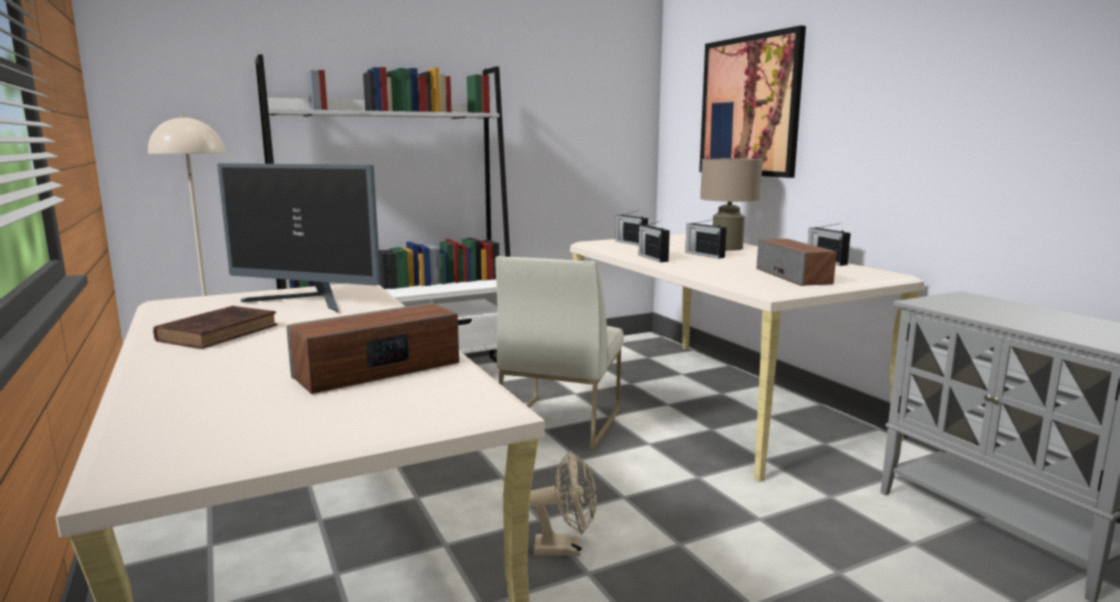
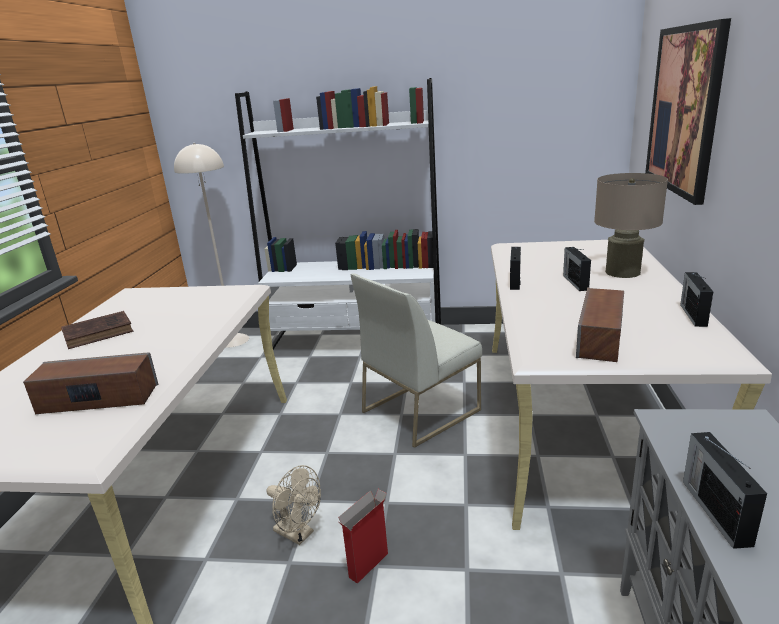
camera: 35 degrees right, 10 degrees up
monitor [217,163,381,313] -> none
radio [615,210,648,246] -> radio moved to [683,432,767,549]
none -> cardboard box [338,489,388,584]

